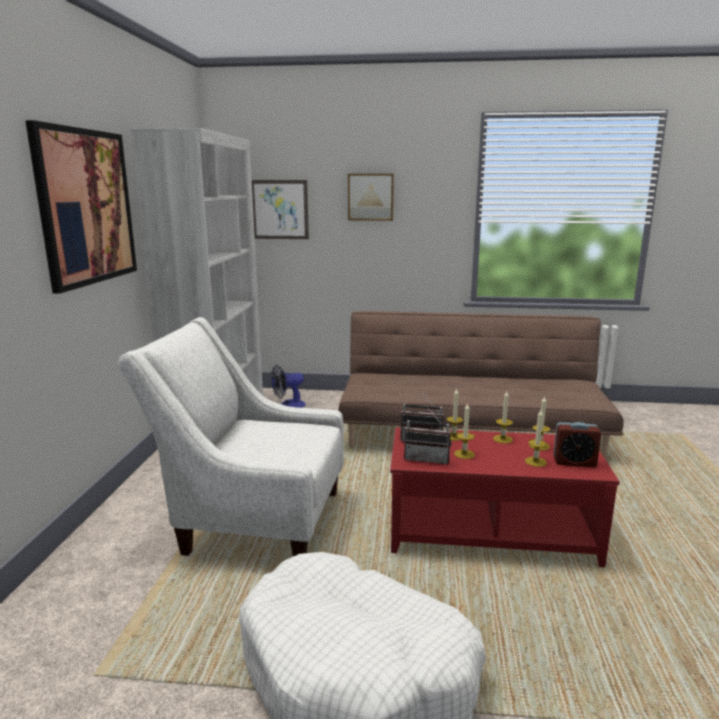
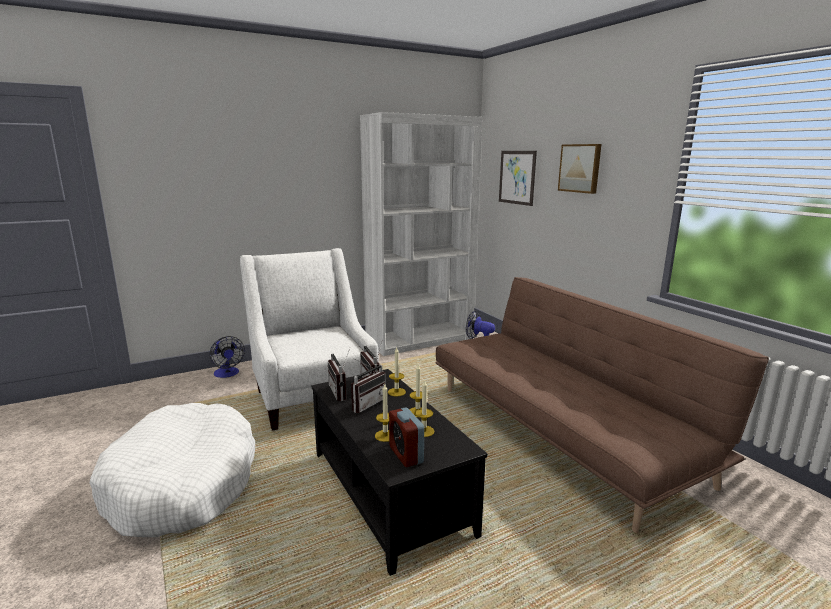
camera: 55 degrees right, 0 degrees up
picture [25,120,137,294] -> none
red coffee table [390,427,620,567] -> black coffee table [312,369,488,576]
candle [454,403,475,459] -> radio [351,360,386,413]
none -> fan [210,336,245,378]

